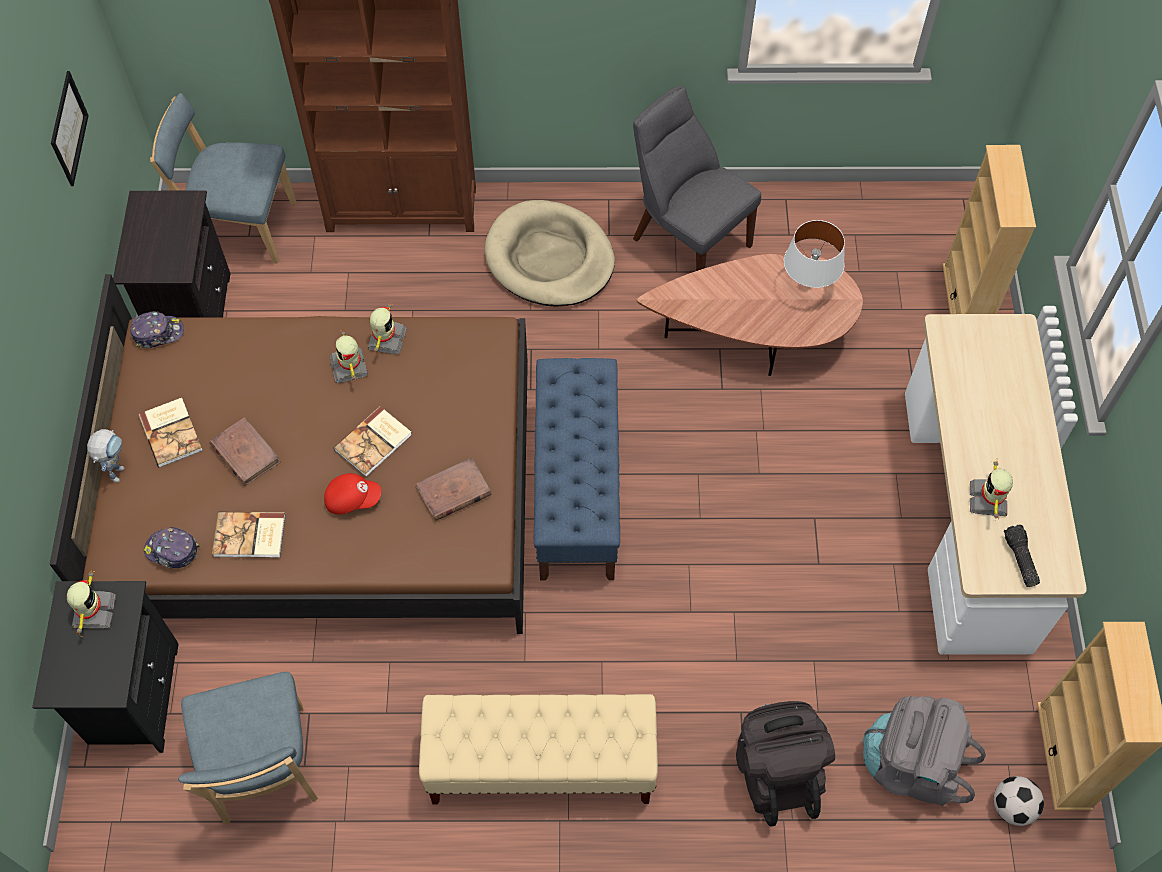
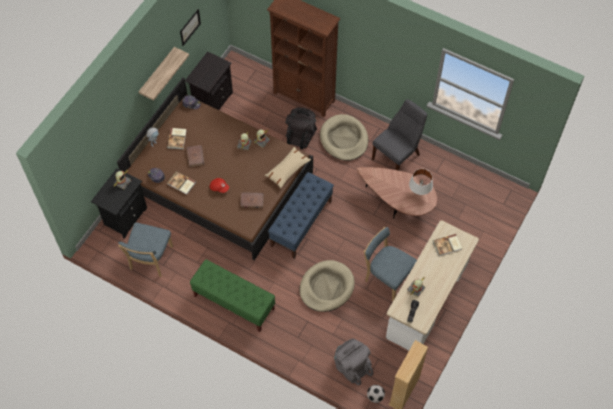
camera: 30 degrees right, 0 degrees up
blue chair [150,93,296,264] -> blue chair moved to [364,227,417,301]
book [334,406,412,477] -> book moved to [433,234,462,256]
beige bench [419,694,658,804] -> green bench [190,259,275,332]
grey chair [633,85,762,271] -> grey chair turned 60 degrees clockwise [372,99,427,171]
black backpack [736,701,835,827] -> black backpack moved to [286,107,317,149]
beige bookcase [943,145,1036,314] -> none
none -> shelf [138,47,189,101]
none -> beige pillow [265,147,311,189]
none -> beige dog bed [299,260,355,312]

